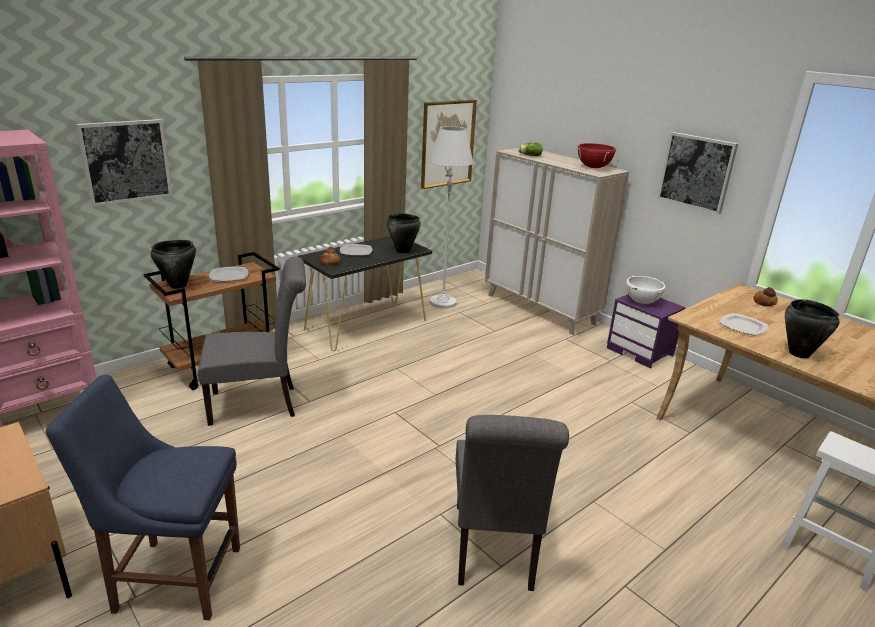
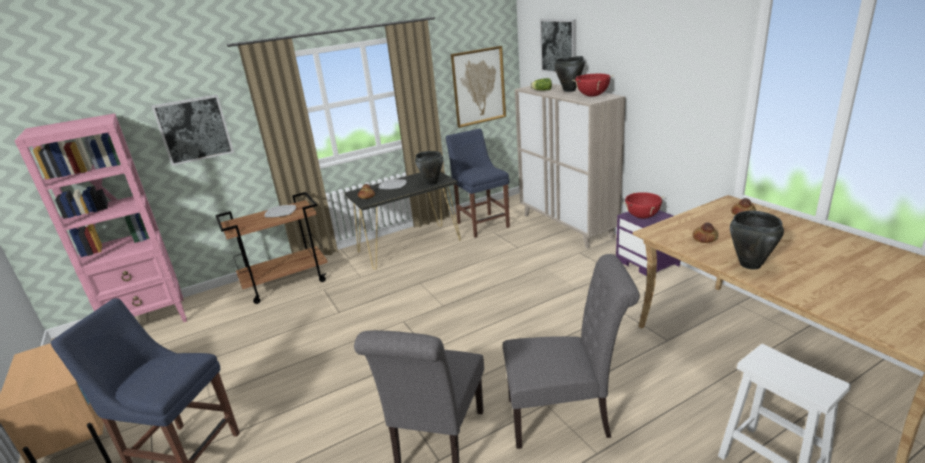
camera: 15 degrees right, 0 degrees up
black cooking pot [150,240,196,289] -> black cooking pot moved to [554,56,585,92]
grey chair [198,257,306,426] -> grey chair moved to [503,254,640,449]
white floor lamp [429,126,473,309] -> blue chair [446,129,510,238]
white cooking pot [626,275,665,304] -> red cooking pot [623,192,664,218]
picture [657,132,738,214] -> picture moved to [540,19,576,74]
plate [719,313,768,336] -> bread [693,222,718,243]

